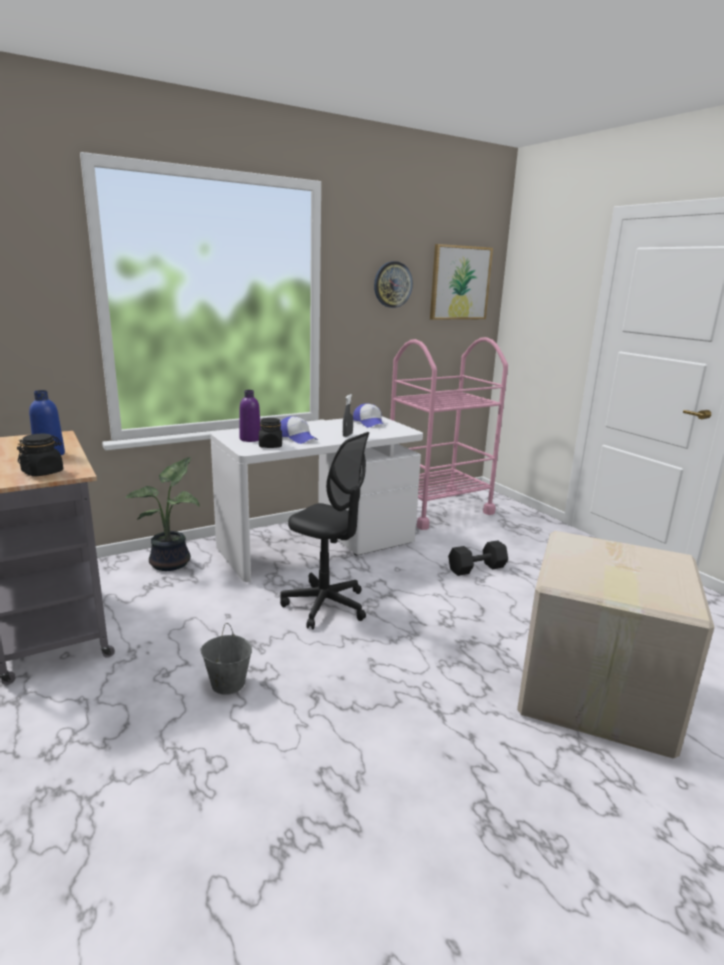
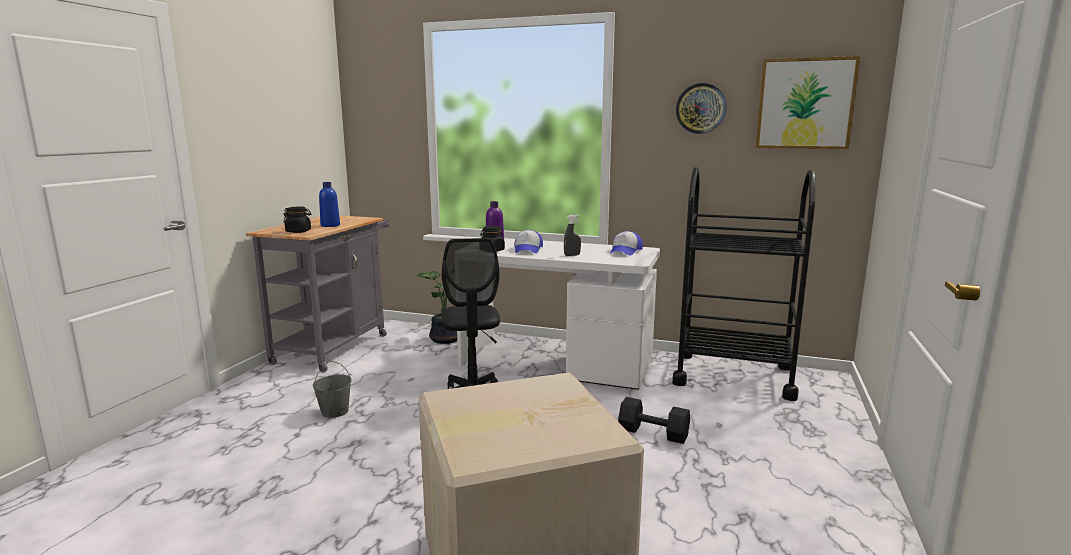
camera: 50 degrees right, 5 degrees down
pink cart [390,337,508,530] -> black cart [672,167,815,401]

